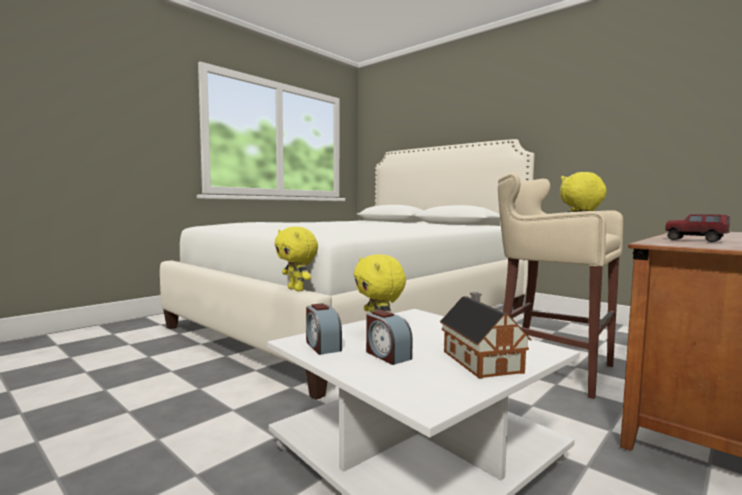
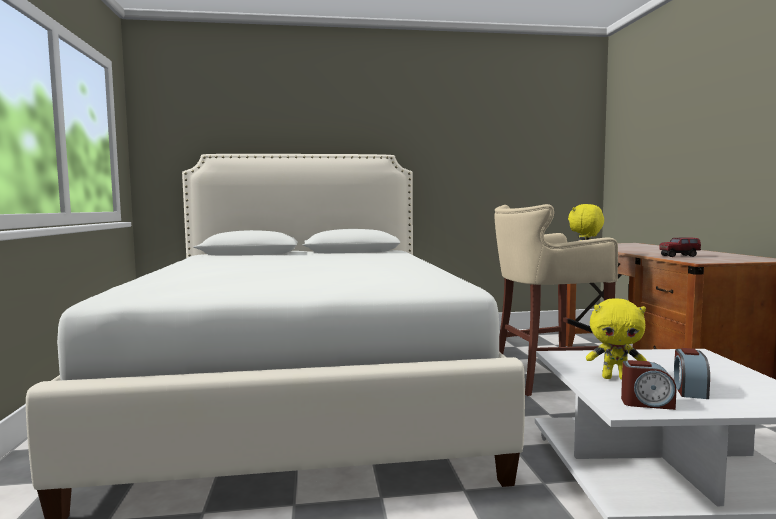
camera: 50 degrees left, 0 degrees up
yellow plush toy [275,227,318,291] -> none
alarm clock [366,310,413,365] -> alarm clock turned 105 degrees clockwise [674,348,710,399]
toy house [440,292,531,379] -> none

